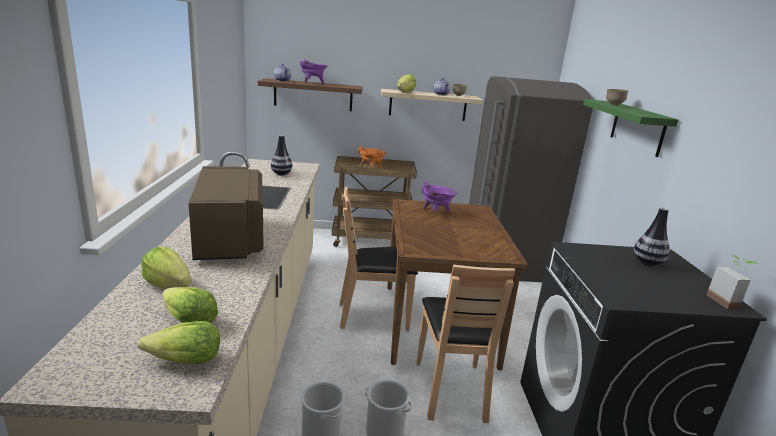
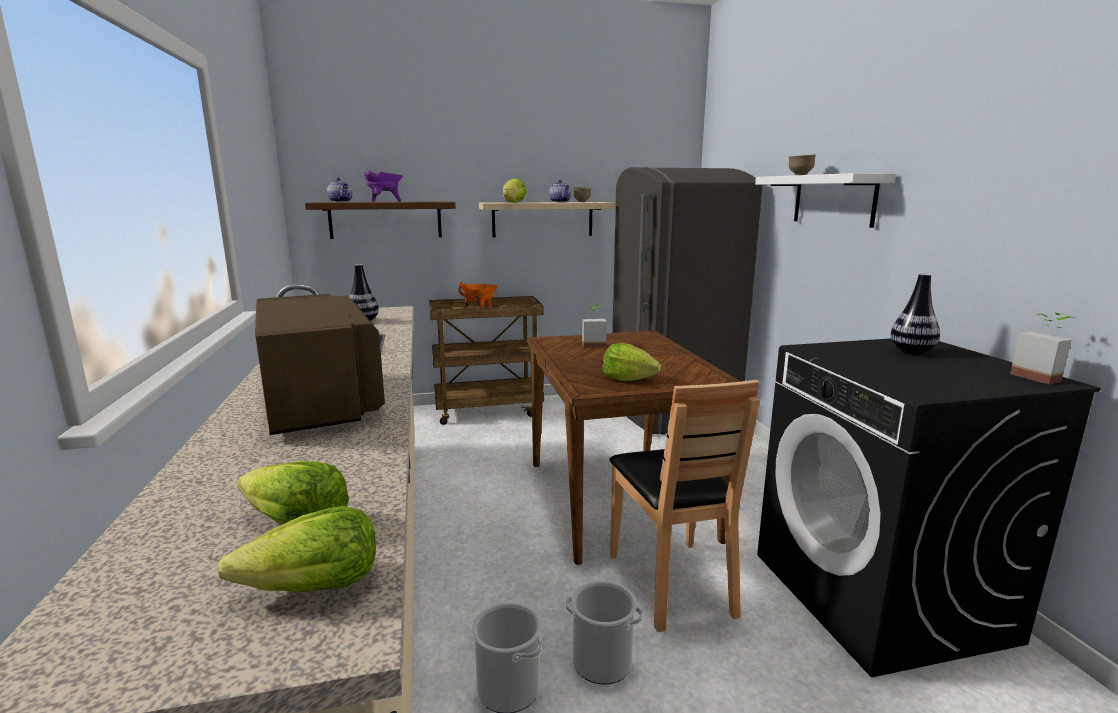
camera: 10 degrees left, 5 degrees down
lettuce [141,247,191,289] -> lettuce moved to [602,343,661,381]
brown chair [340,187,418,331] -> none
purple cooking pot [421,182,457,212] -> potted plant [582,305,607,348]
green shelf [583,99,678,157] -> white shelf [755,173,896,228]

